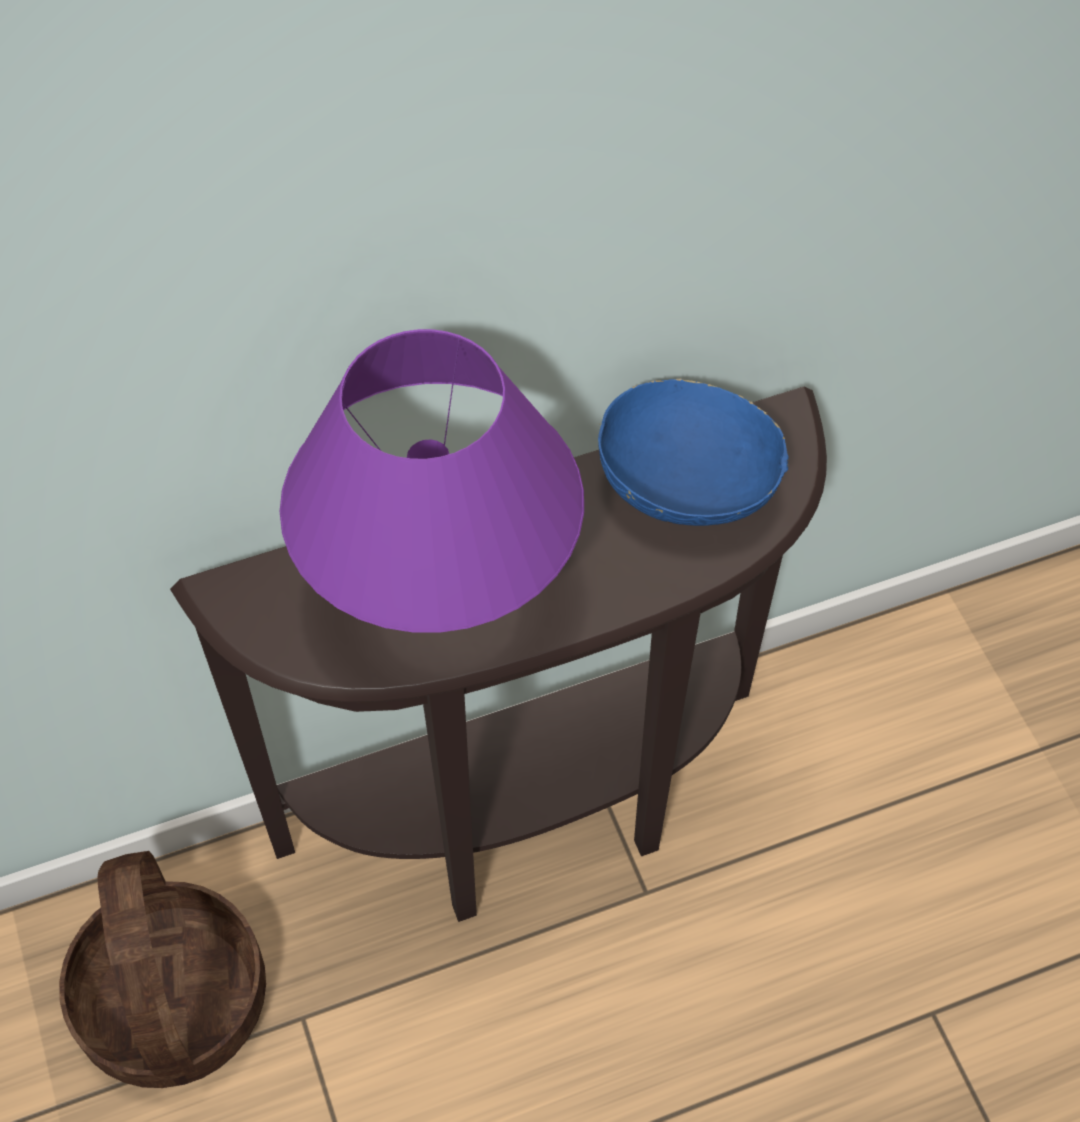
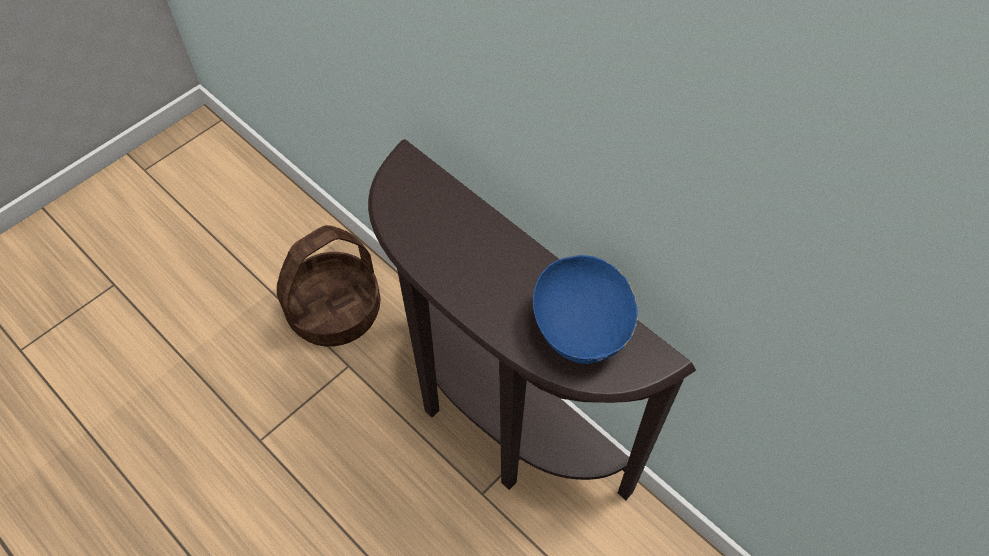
camera: 65 degrees right, 0 degrees up
purple table lamp [280,329,584,633] -> none

